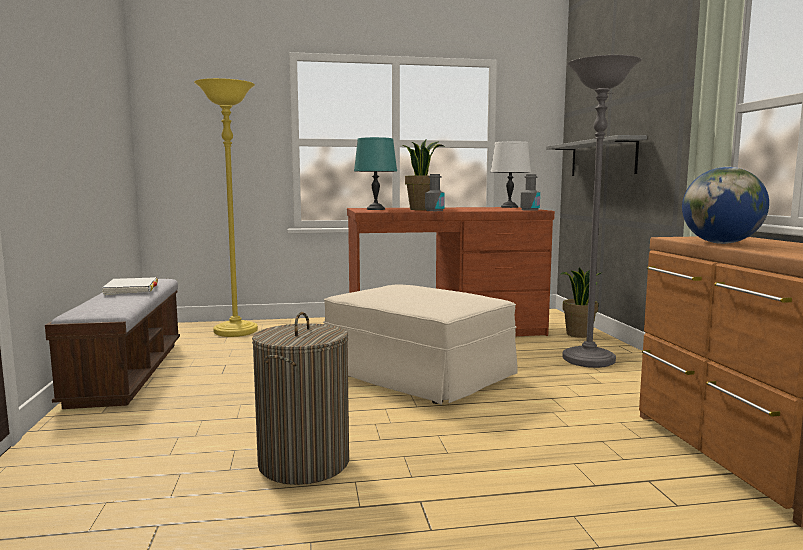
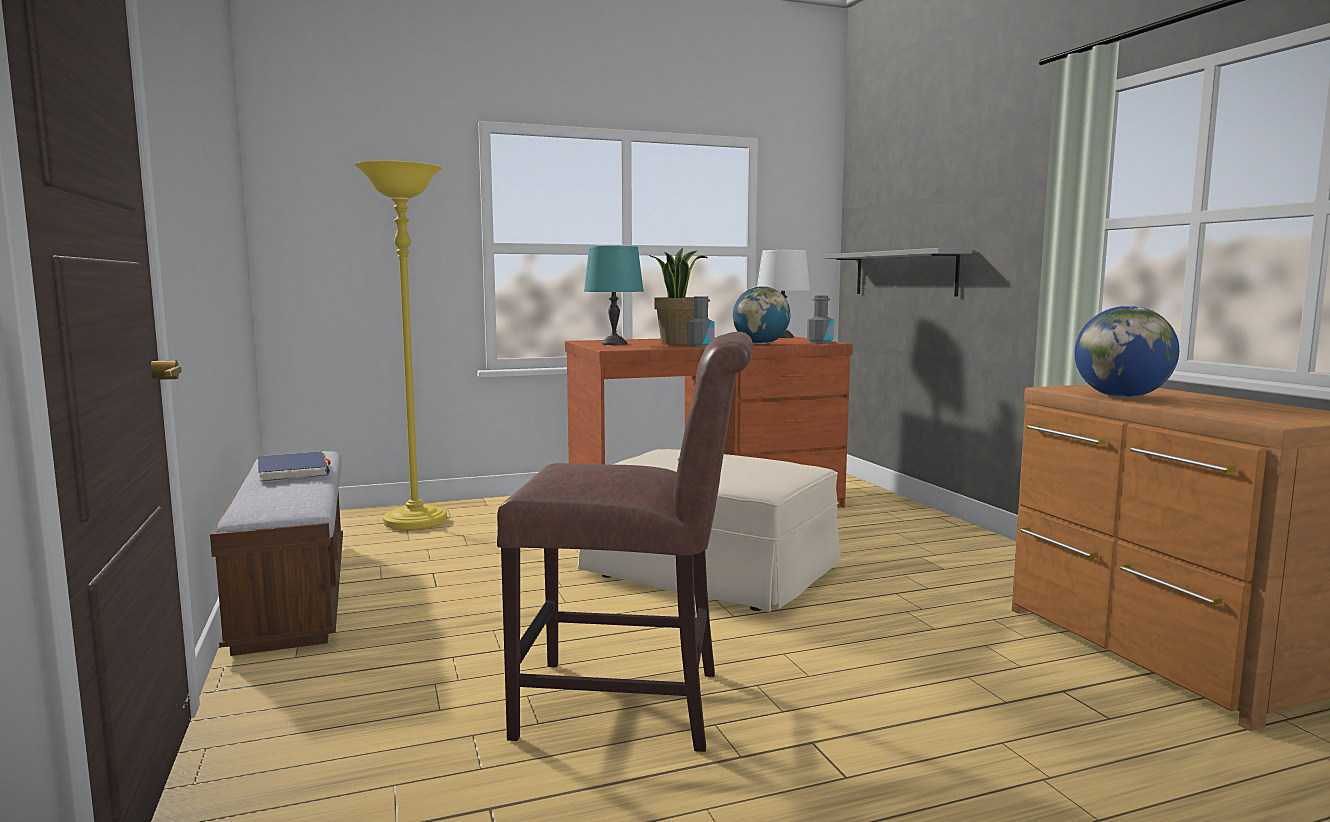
camera: 10 degrees left, 0 degrees up
white book [102,277,158,295] -> blue book [258,451,331,483]
laundry basket [252,312,349,485] -> brown chair [497,332,753,752]
potted plant [561,267,603,338] -> none
grey floor lamp [562,55,642,368] -> none
none -> globe [733,286,791,344]

